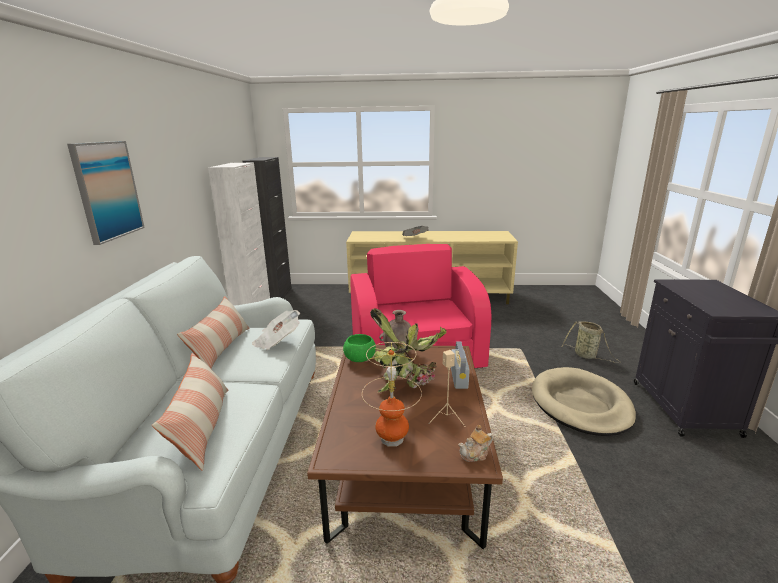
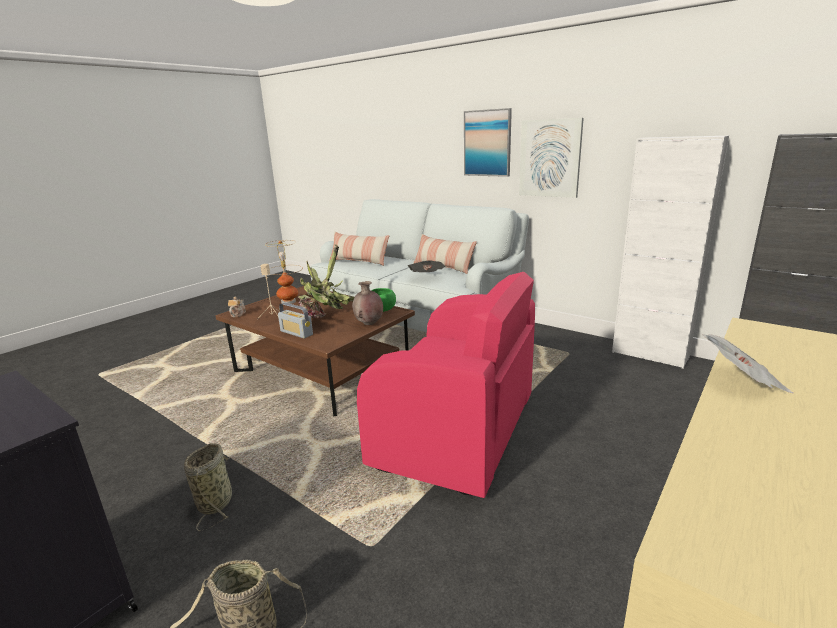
camera: 125 degrees right, 0 degrees up
beige dog bed [532,367,636,436] -> basket [184,443,232,531]
none -> picture [519,118,584,198]

